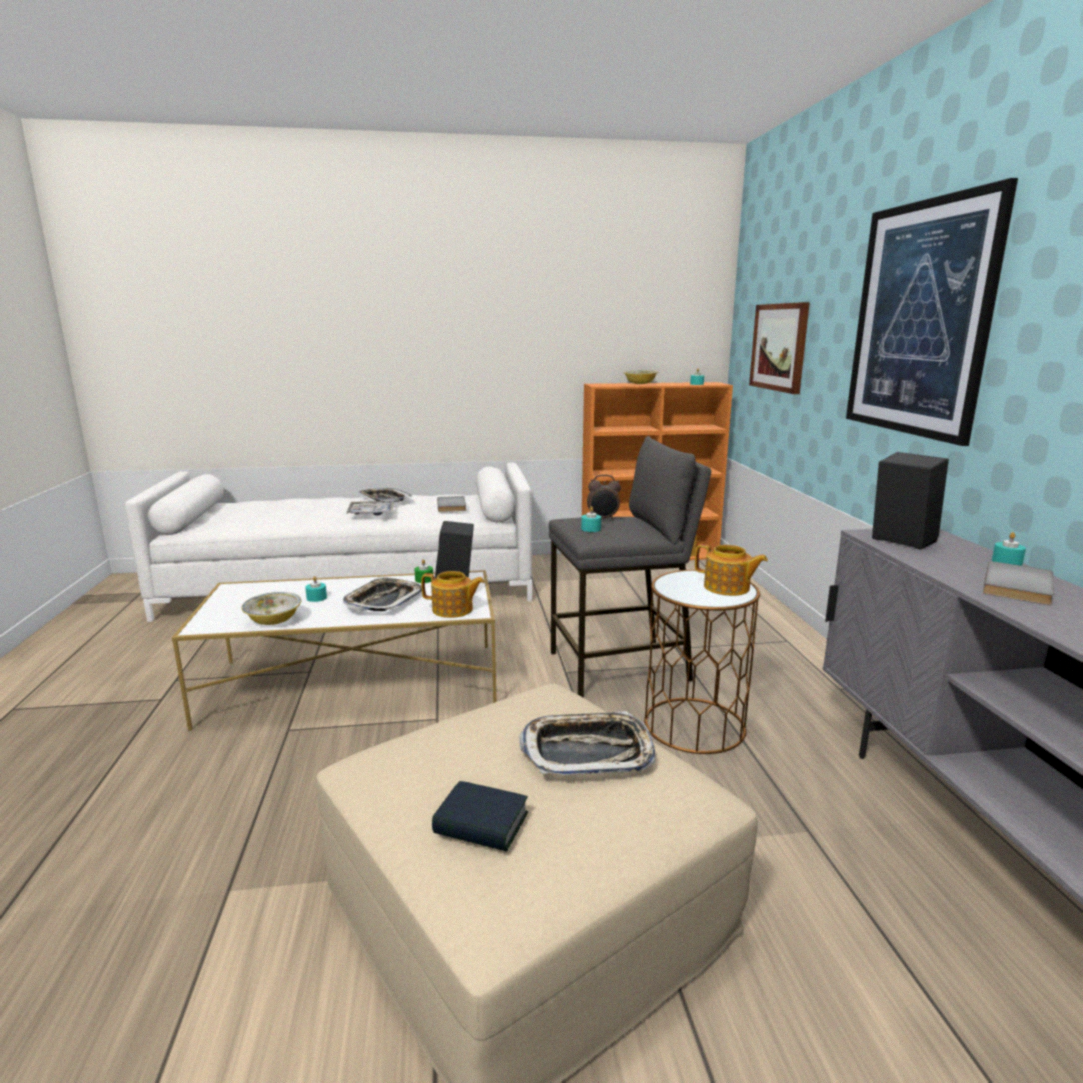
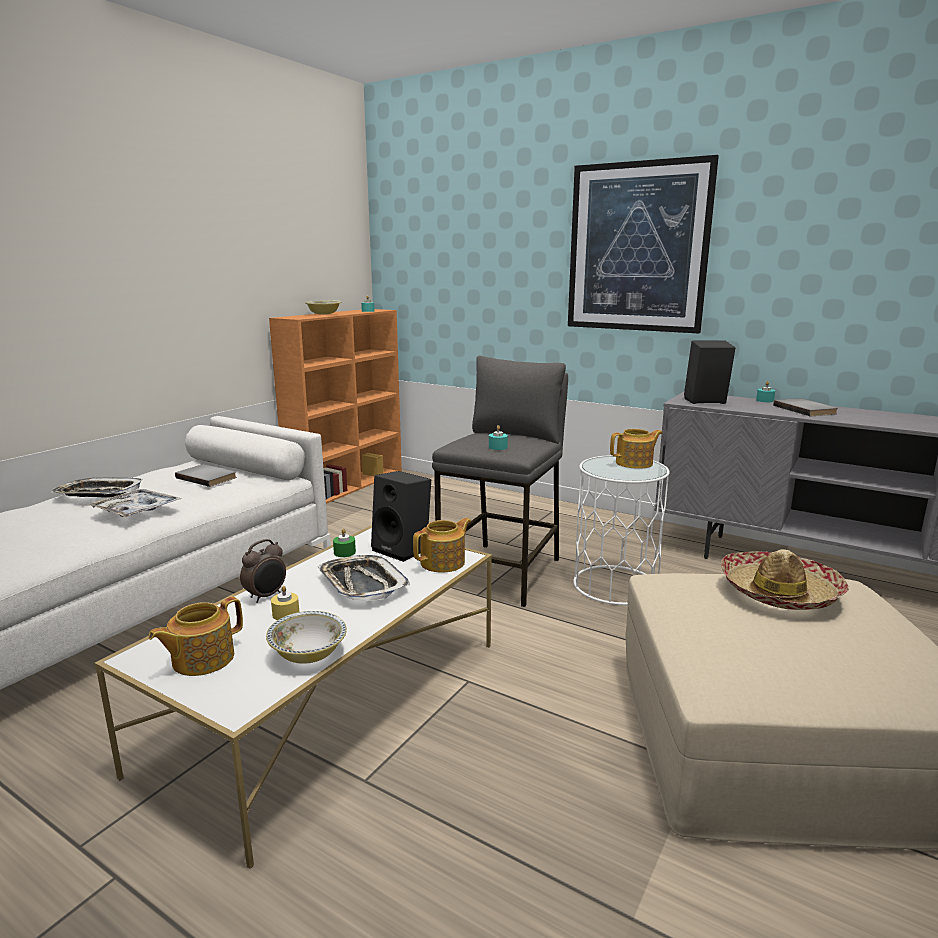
camera: 50 degrees left, 0 degrees up
turquoise candle [305,576,327,602] -> yellow candle [271,586,299,620]
book [432,781,528,852] -> none
tray [519,711,656,775] -> hat [721,549,849,610]
alarm clock [587,475,621,520] -> alarm clock moved to [240,539,286,603]
brown side table [644,570,760,754] -> white side table [573,455,670,605]
picture [749,302,810,394] -> none
none -> teapot [148,597,243,676]

